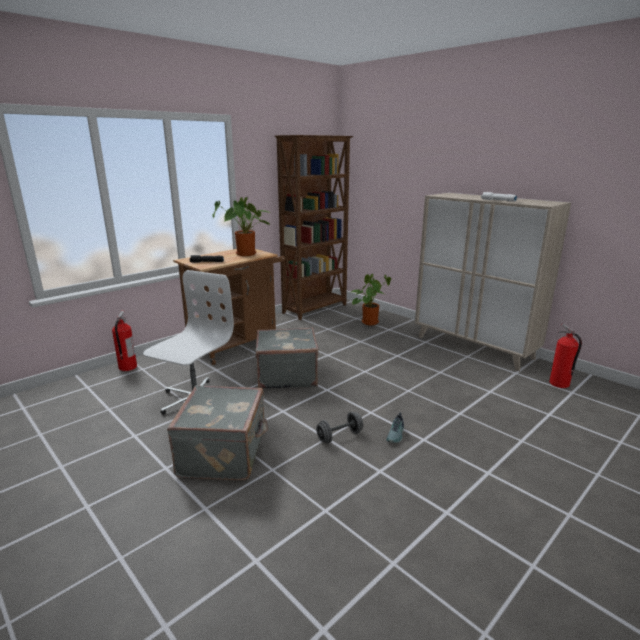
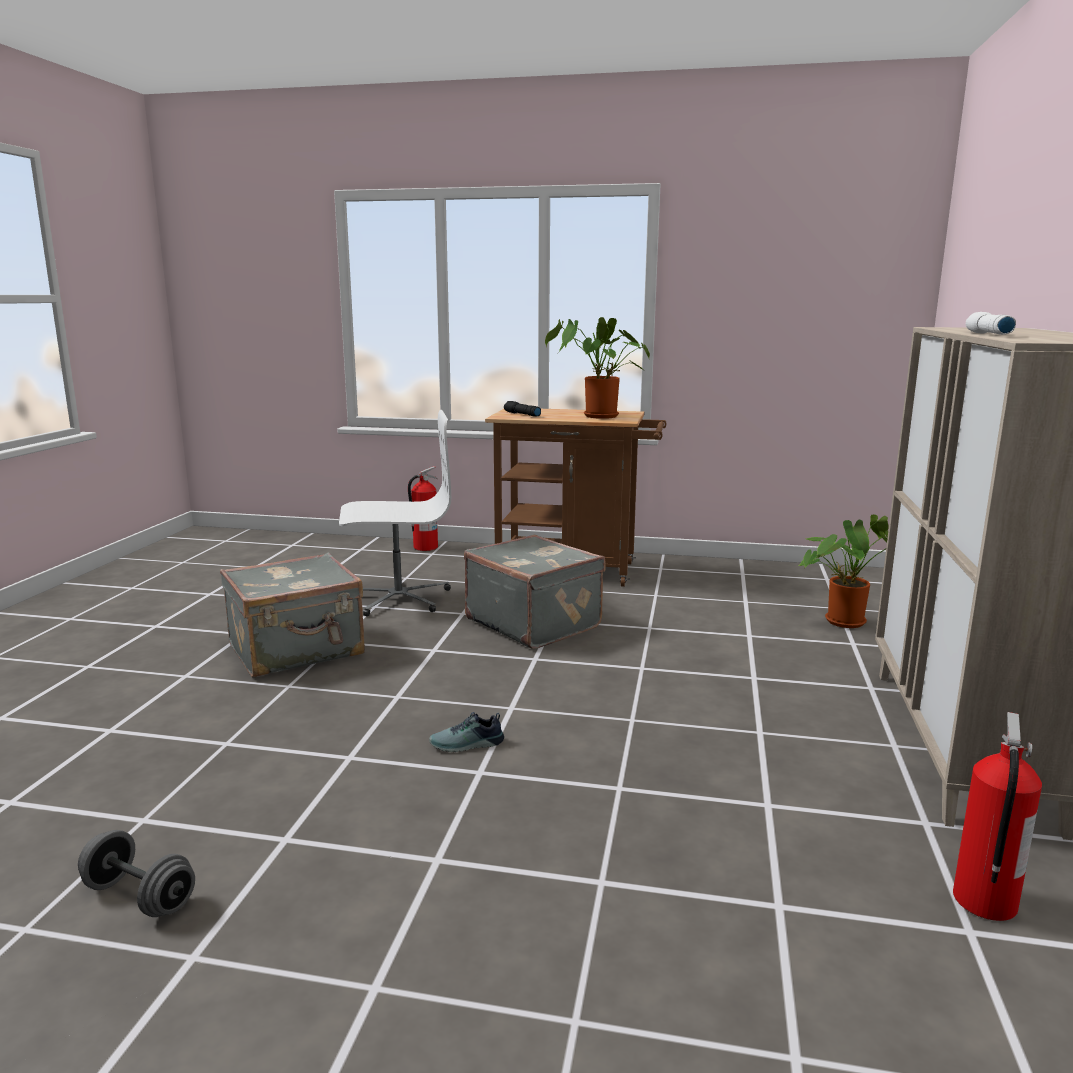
camera: 55 degrees right, 5 degrees down
brown bookcase [275,135,353,320] -> none
grey dumbbell [316,412,363,443] -> grey dumbbell moved to [78,830,195,917]

